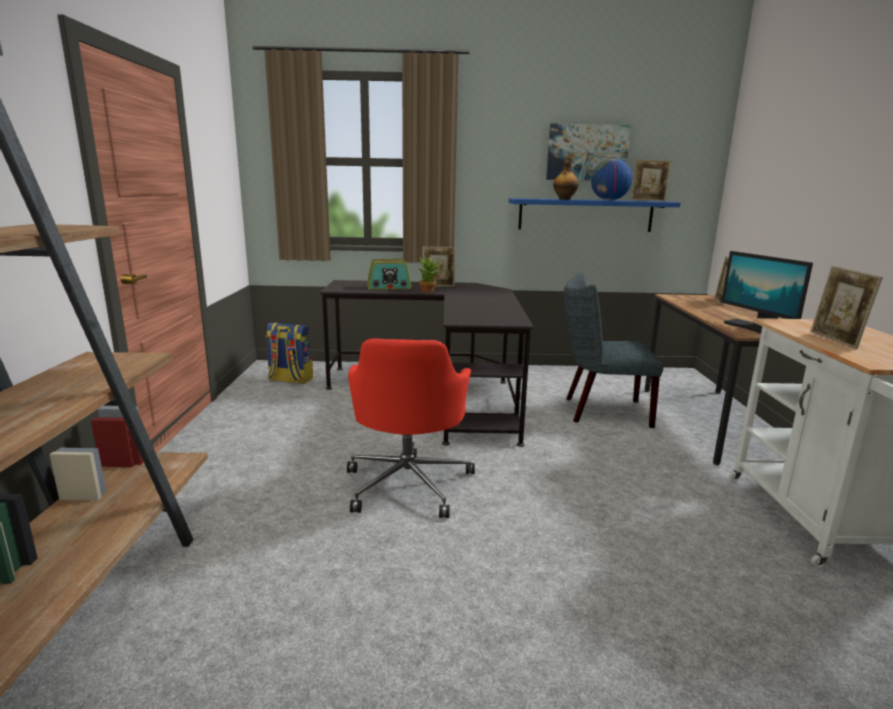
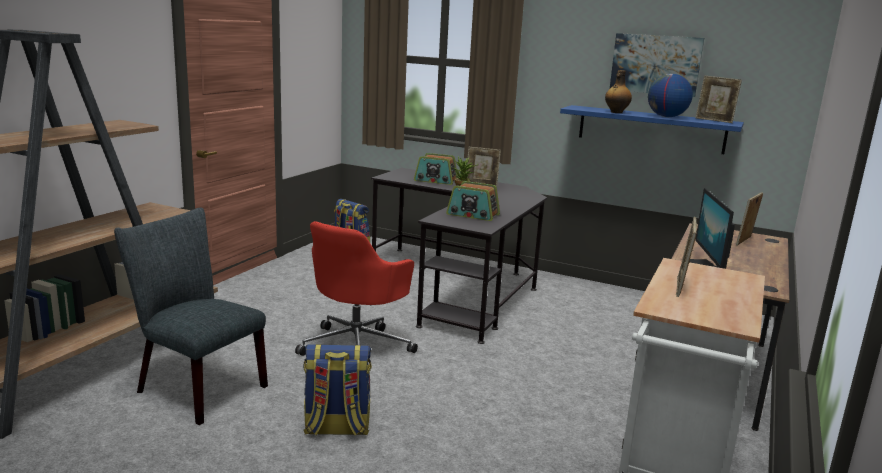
camera: 25 degrees right, 0 degrees up
grey chair [564,272,663,428] -> grey chair moved to [114,208,268,425]
none -> backpack [303,344,372,436]
none -> radio [446,181,500,221]

